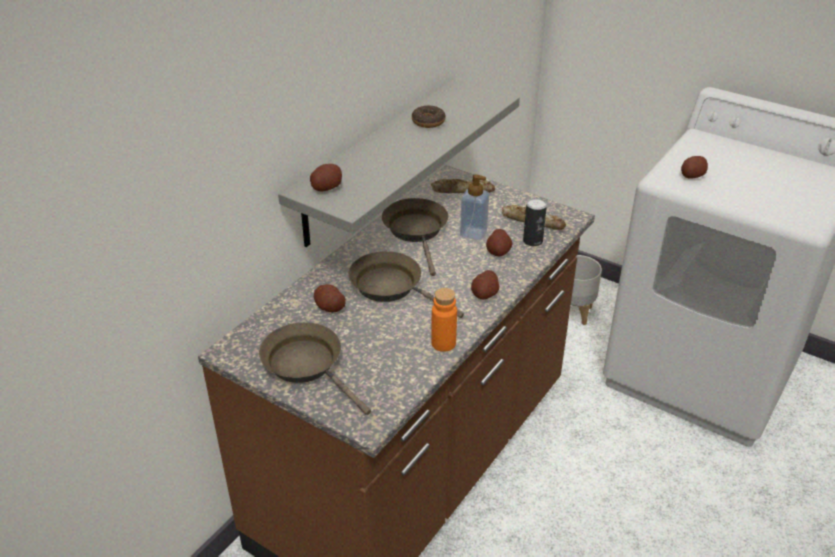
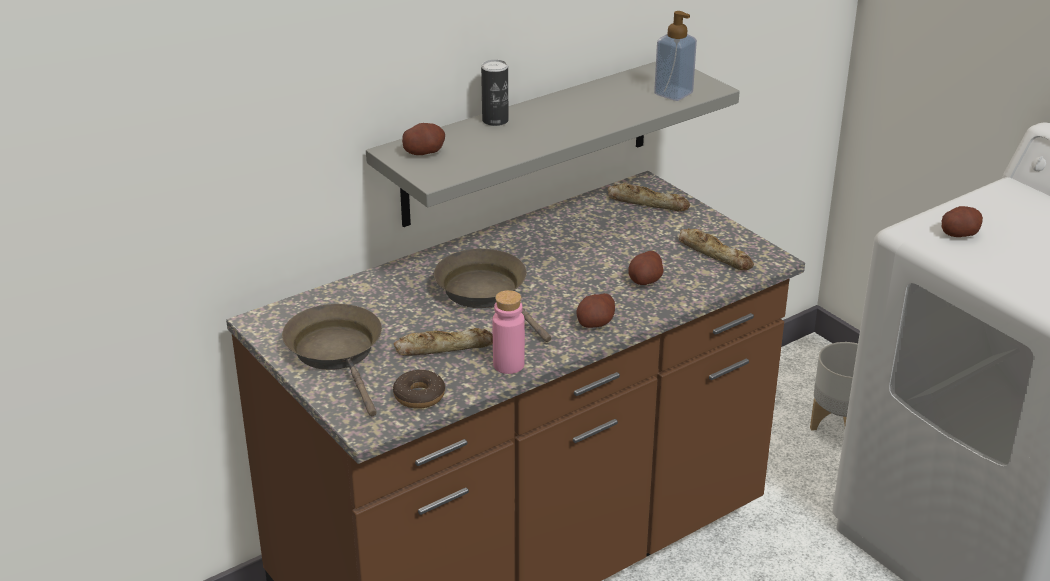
camera: 20 degrees right, 5 degrees down
potato [314,284,346,312] -> none
brown frying pan [382,198,448,276] -> none
donut [412,105,445,128] -> donut moved to [393,369,445,409]
orange bottle [431,288,457,352] -> pink bottle [492,290,525,374]
soap dispenser [460,174,489,240] -> soap dispenser moved to [654,11,697,101]
can [523,198,547,246] -> can moved to [481,60,509,126]
none -> bread [394,328,493,356]

